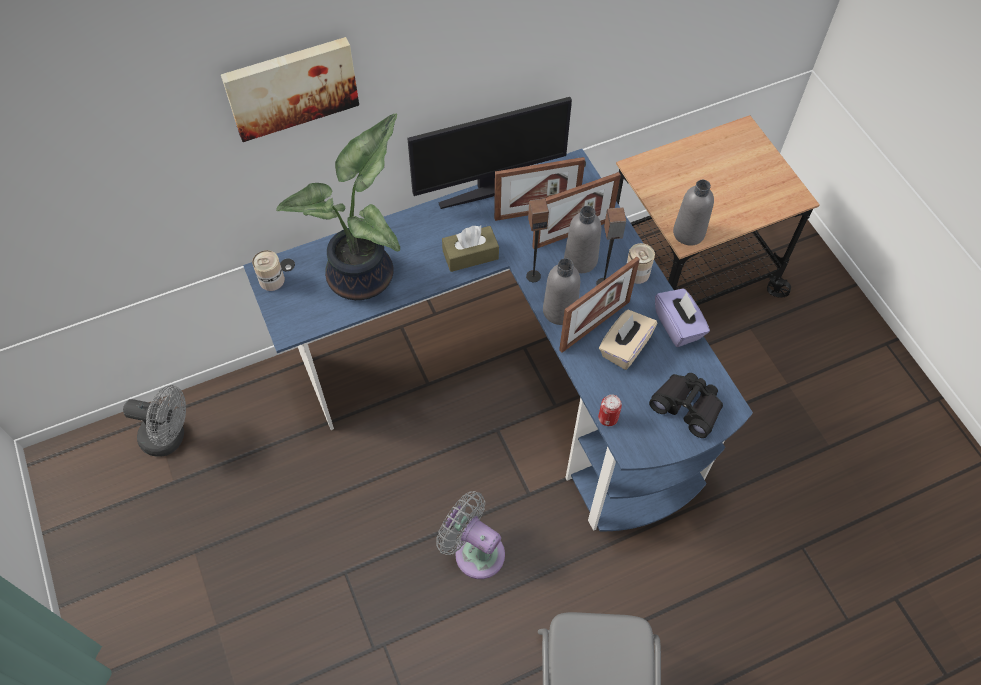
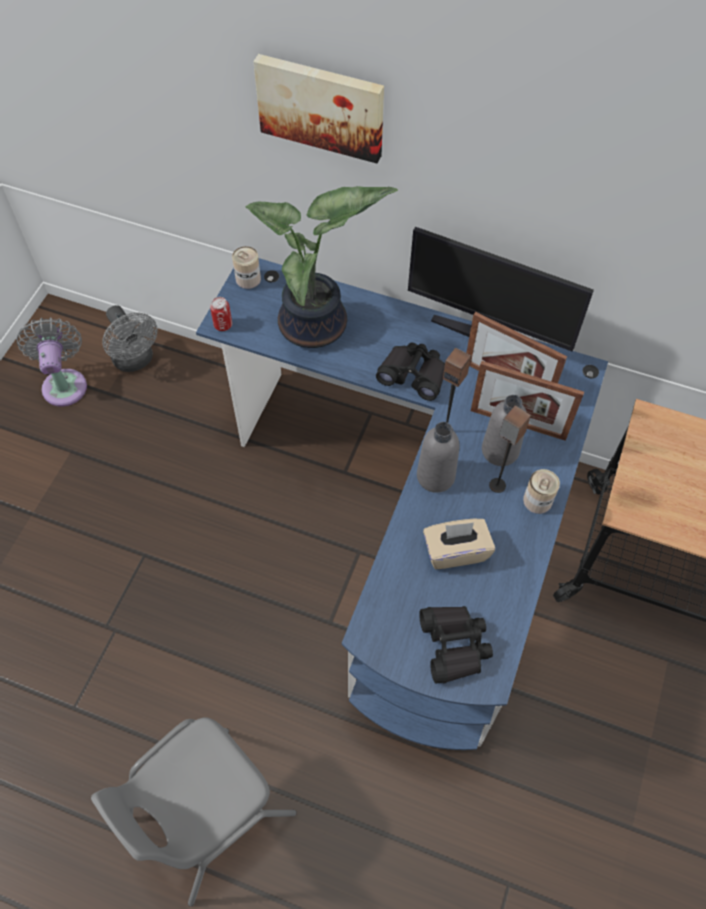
camera: 45 degrees right, 0 degrees up
grey fan [436,491,505,579] -> grey fan moved to [17,317,87,407]
brown tissue box [442,225,499,272] -> black binoculars [376,343,445,401]
picture frame [559,257,640,353] -> none
can [598,394,622,426] -> can moved to [210,297,232,331]
purple tissue box [655,288,710,347] -> none
grey bottle [673,180,714,246] -> none

